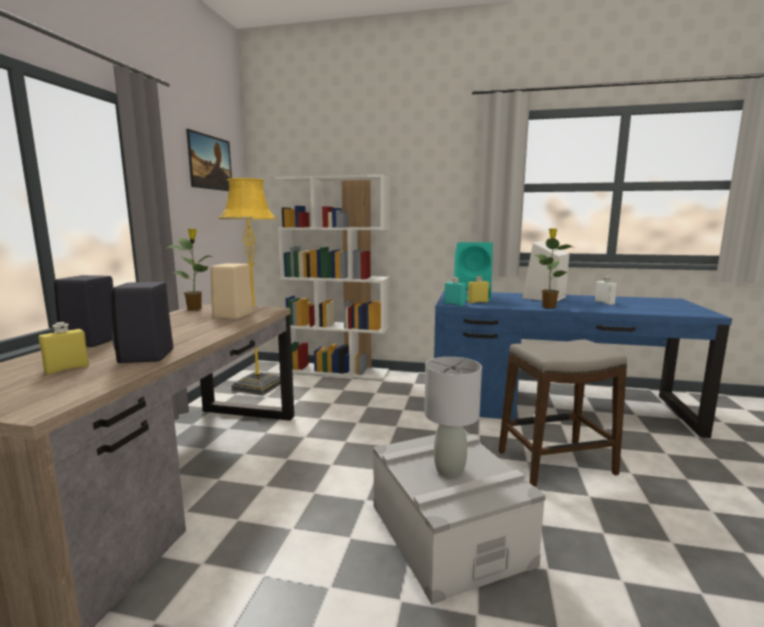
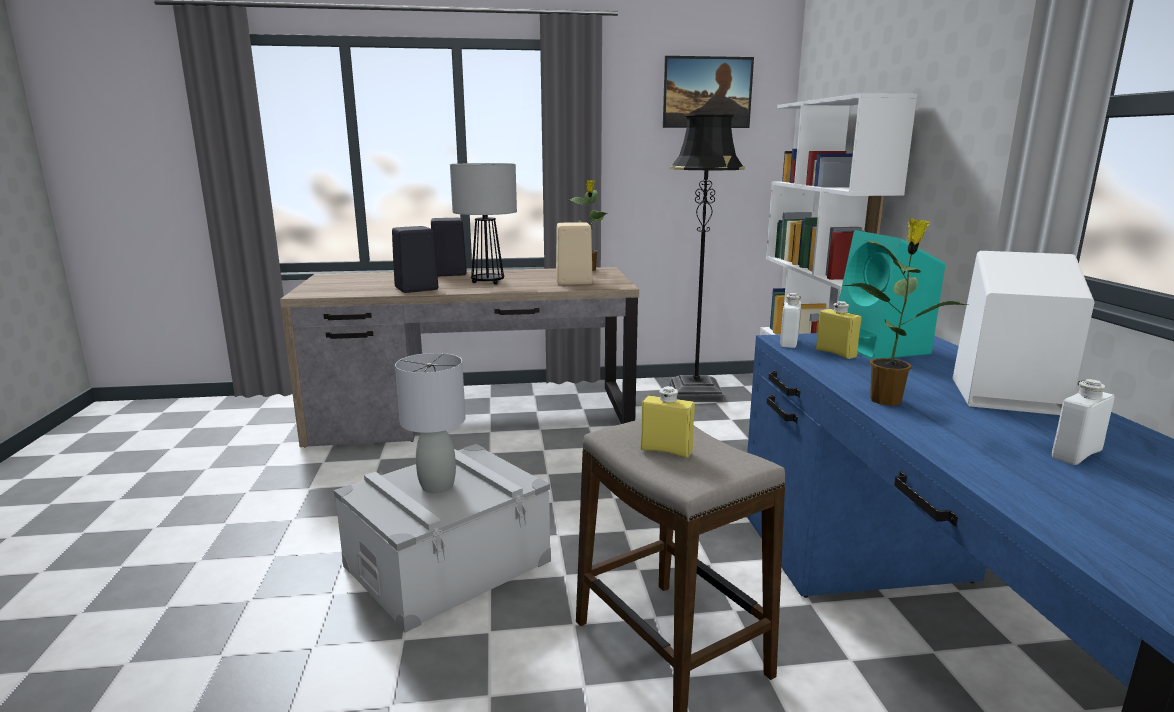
camera: 70 degrees right, 5 degrees up
yellow bottle [39,322,89,375] -> yellow bottle moved to [641,386,695,458]
yellow floor lamp [219,178,281,396] -> black floor lamp [669,114,745,402]
turquoise bottle [444,277,466,306] -> white bottle [780,293,801,348]
none -> table lamp [450,163,517,284]

